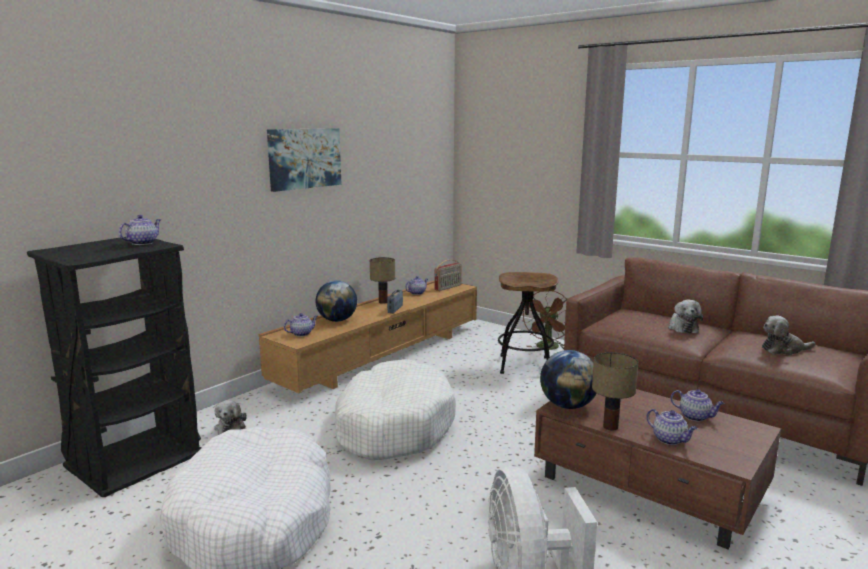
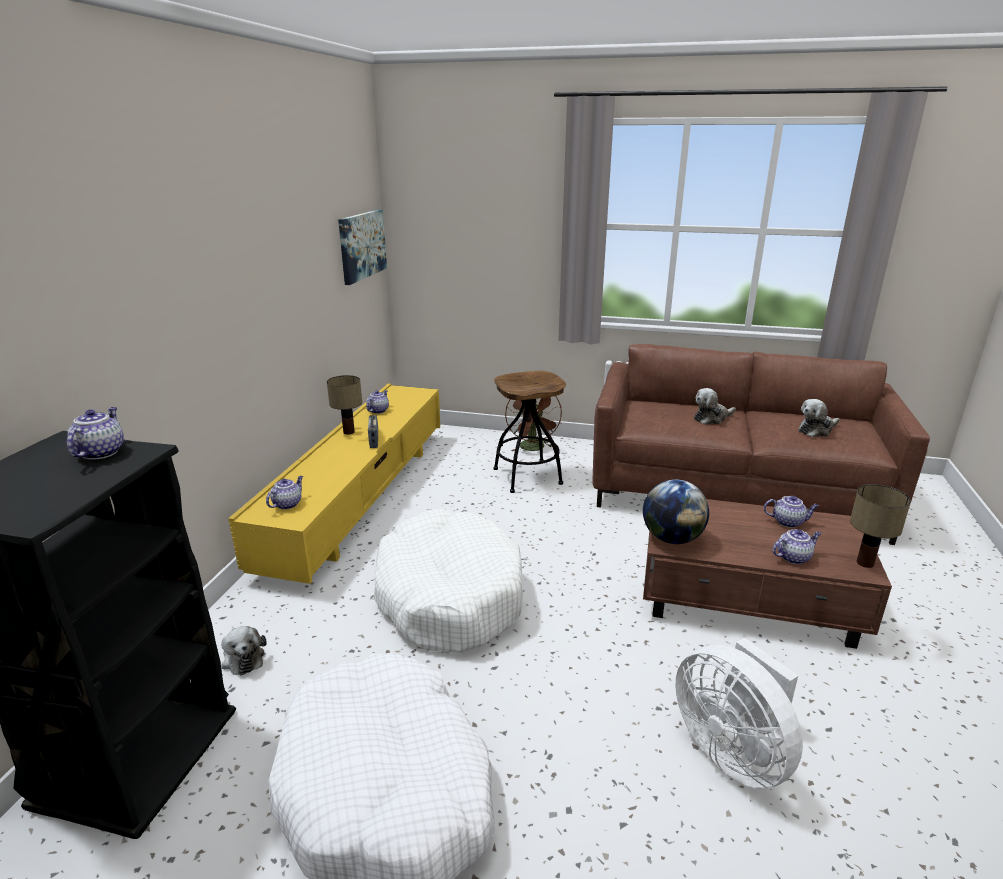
camera: 25 degrees left, 10 degrees up
brown tv stand [259,280,477,393] -> yellow tv stand [228,384,440,584]
picture [267,128,342,192] -> picture moved to [338,209,387,285]
globe [316,280,357,322] -> none
radio [435,259,462,291] -> none
table lamp [592,352,638,431] -> table lamp moved to [850,484,911,568]
teapot [647,409,698,445] -> teapot turned 45 degrees counterclockwise [772,529,821,564]
plush toy [668,300,703,333] -> plush toy turned 90 degrees clockwise [694,388,736,425]

